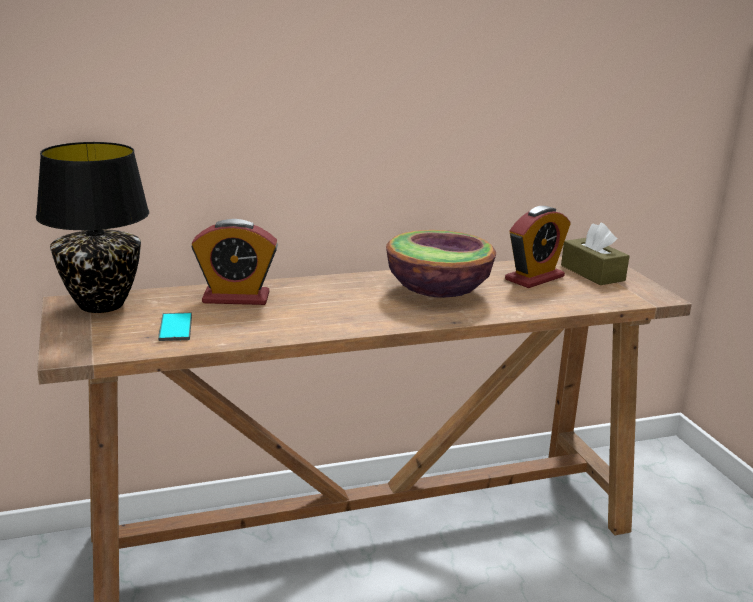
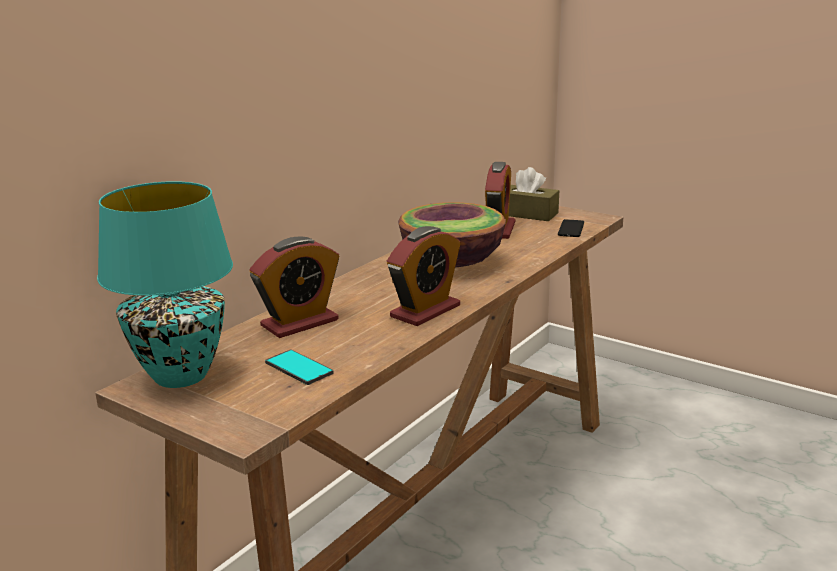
camera: 35 degrees left, 0 degrees up
black table lamp [36,142,149,313] -> turquoise table lamp [97,181,233,388]
none -> alarm clock [387,226,461,326]
none -> phone [558,219,584,237]

